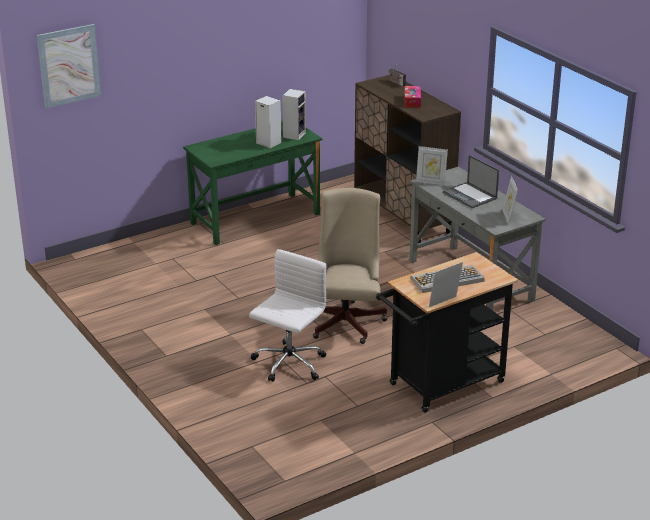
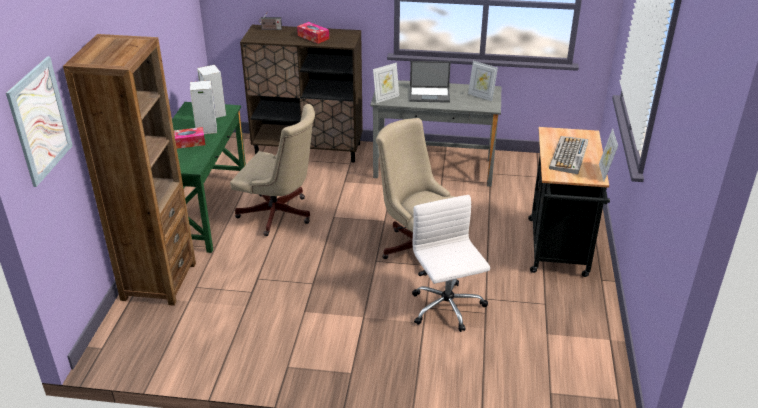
camera: 50 degrees left, 5 degrees up
none -> brown bookcase [63,34,196,306]
none -> tissue box [174,127,205,149]
none -> beige office chair [230,104,315,236]

